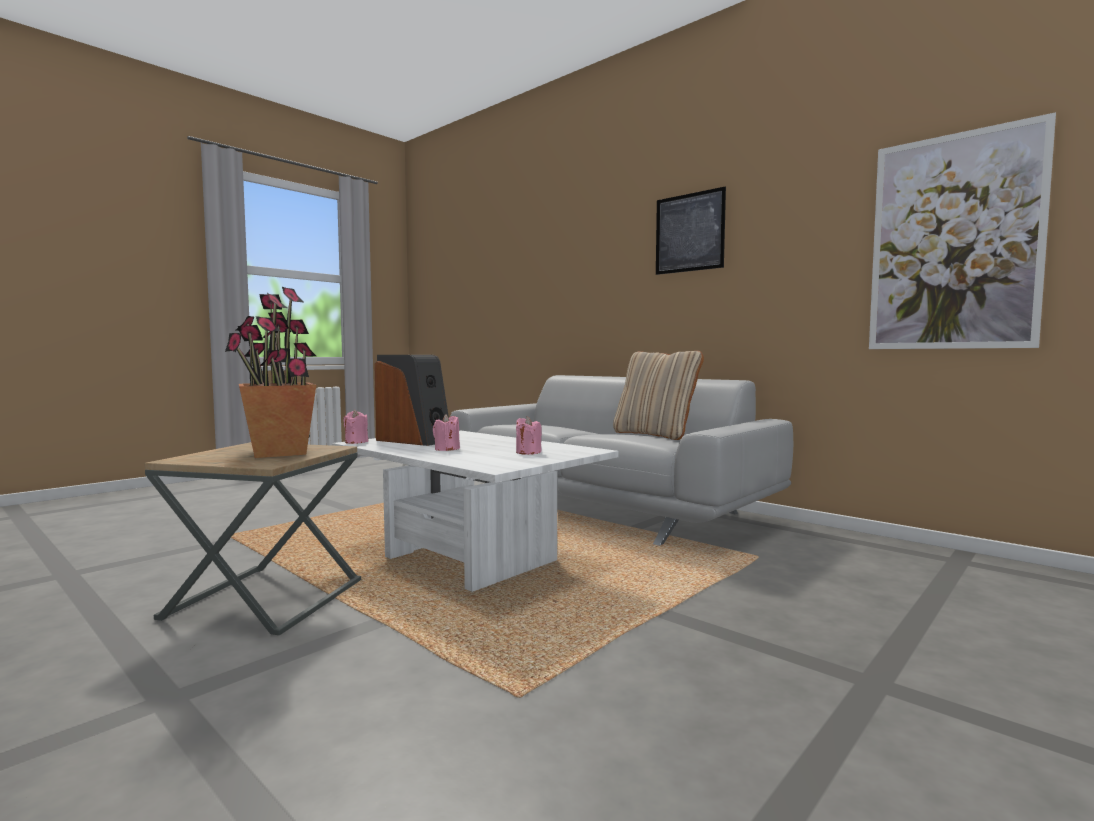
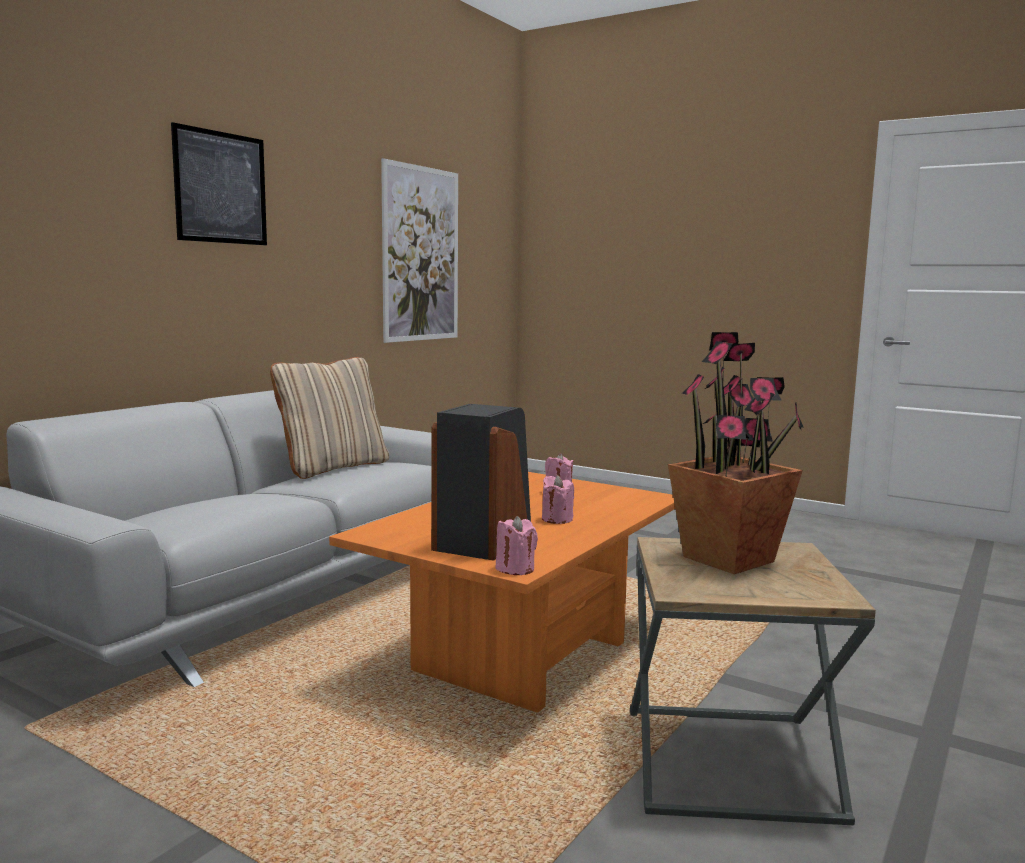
camera: 100 degrees left, 5 degrees up
white coffee table [332,430,619,592] -> orange coffee table [329,472,675,713]

